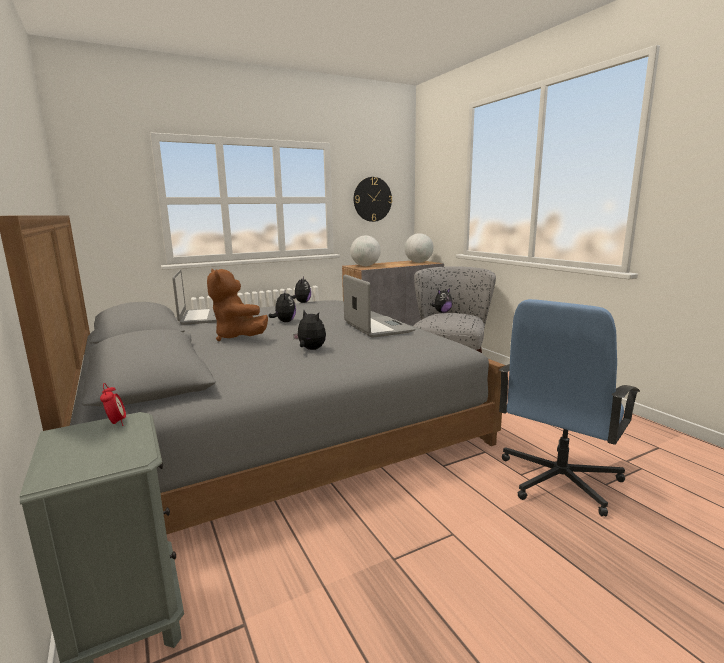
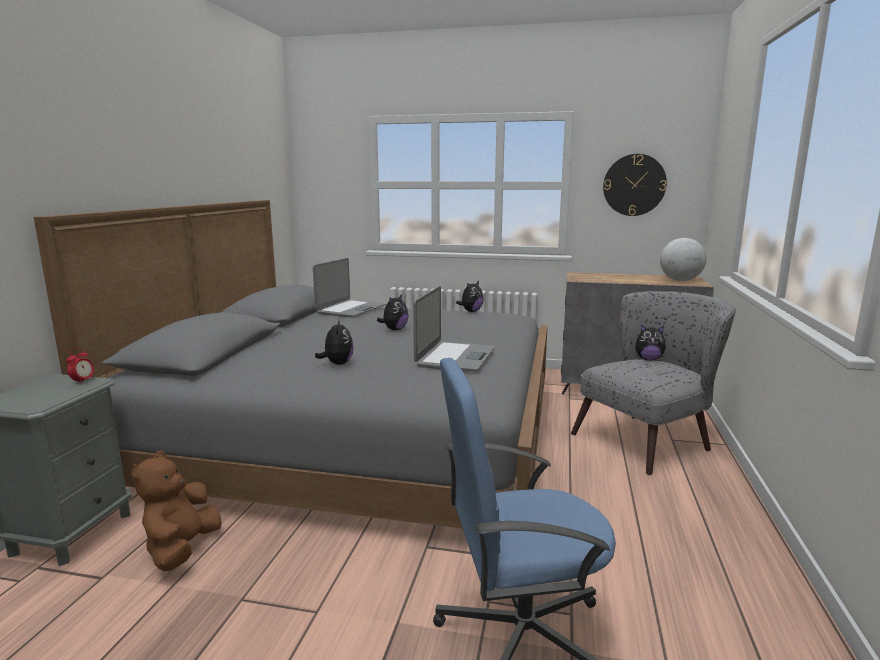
camera: 40 degrees right, 0 degrees up
brown plush toy [207,269,268,341] -> brown plush toy moved to [131,451,222,571]
globe [350,235,381,266] -> none

